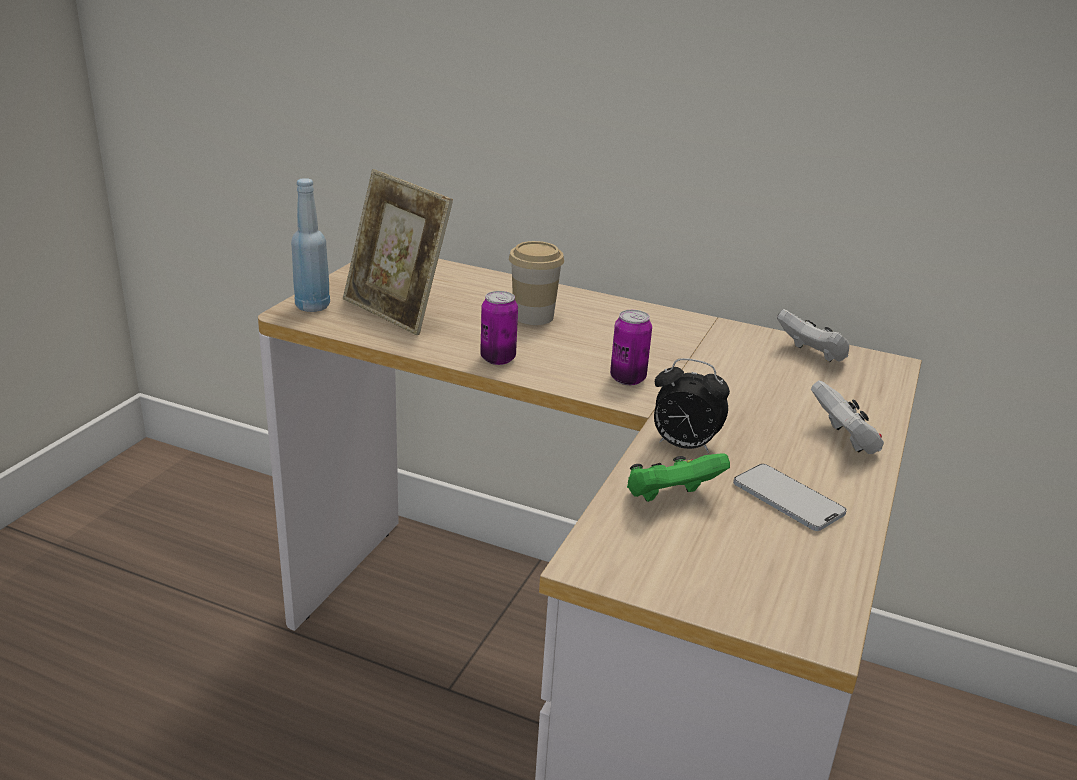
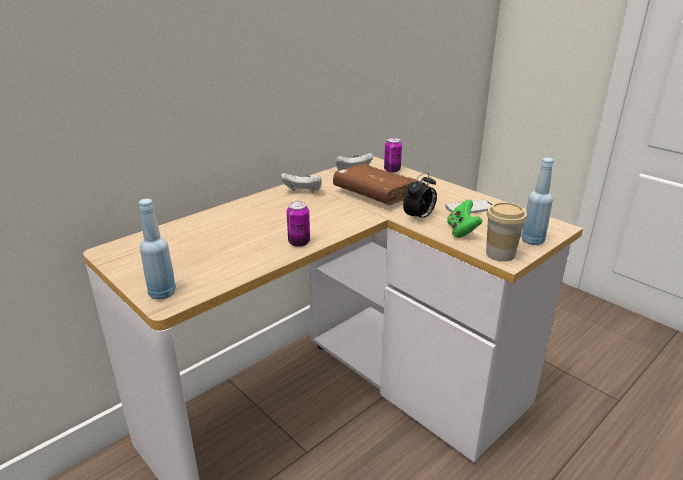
camera: 65 degrees left, 0 degrees up
picture frame [343,169,453,335] -> none
cup [509,241,564,325] -> cup moved to [486,202,527,261]
can [610,310,652,385] -> can moved to [384,138,402,173]
white game controller [811,381,884,454] -> white game controller moved to [281,173,322,193]
none -> brown book [333,163,418,205]
none -> blue bottle [521,158,554,245]

